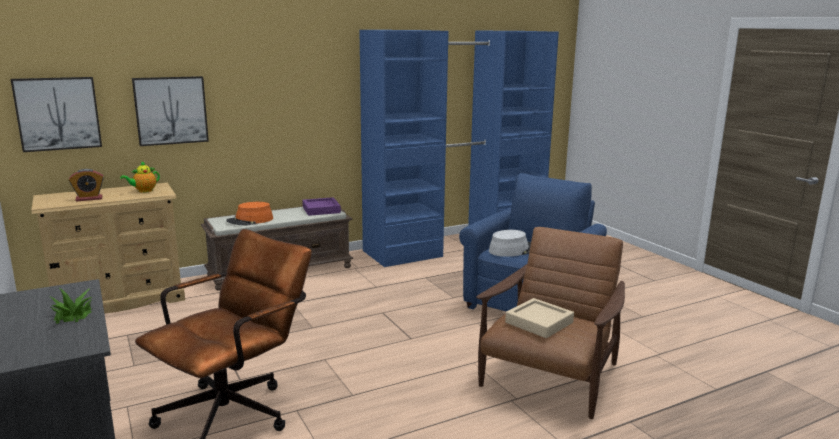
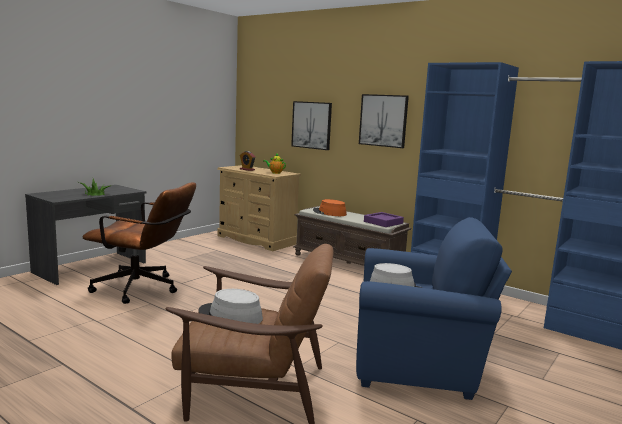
camera: 65 degrees right, 5 degrees down
picture [11,77,102,152] -> picture moved to [359,94,409,148]
beige tray [505,298,574,338] -> grey hat [198,289,263,324]

